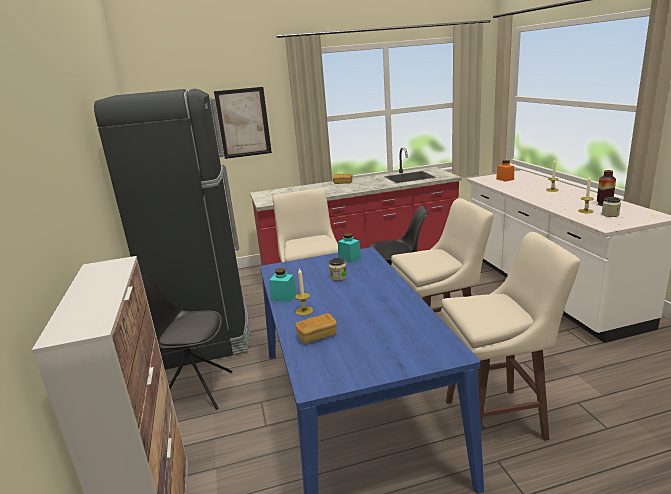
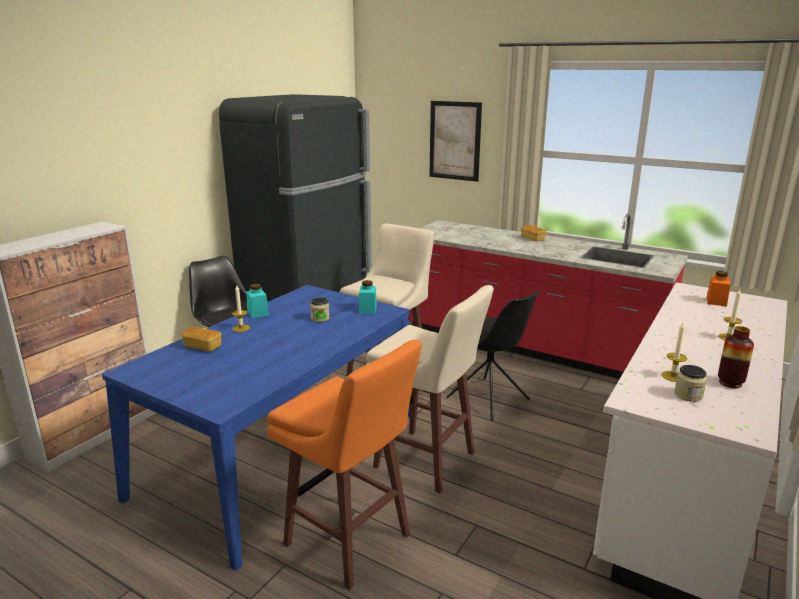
camera: 45 degrees right, 0 degrees up
beige stool [441,232,580,441] -> orange stool [267,340,422,590]

